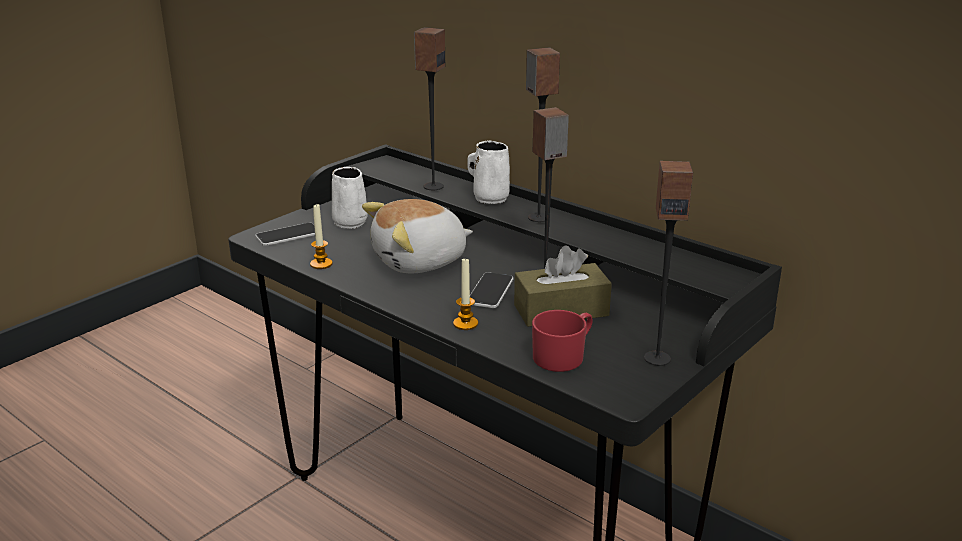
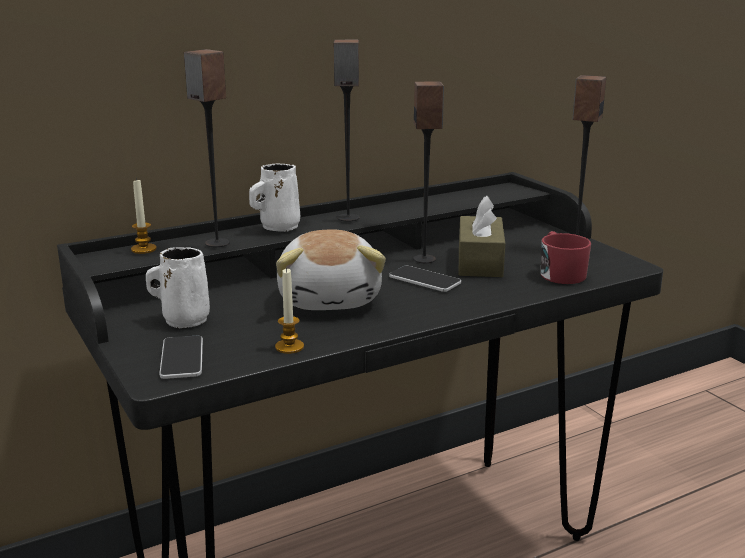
camera: 70 degrees left, 5 degrees down
candle [453,258,478,330] -> candle moved to [131,178,157,254]

